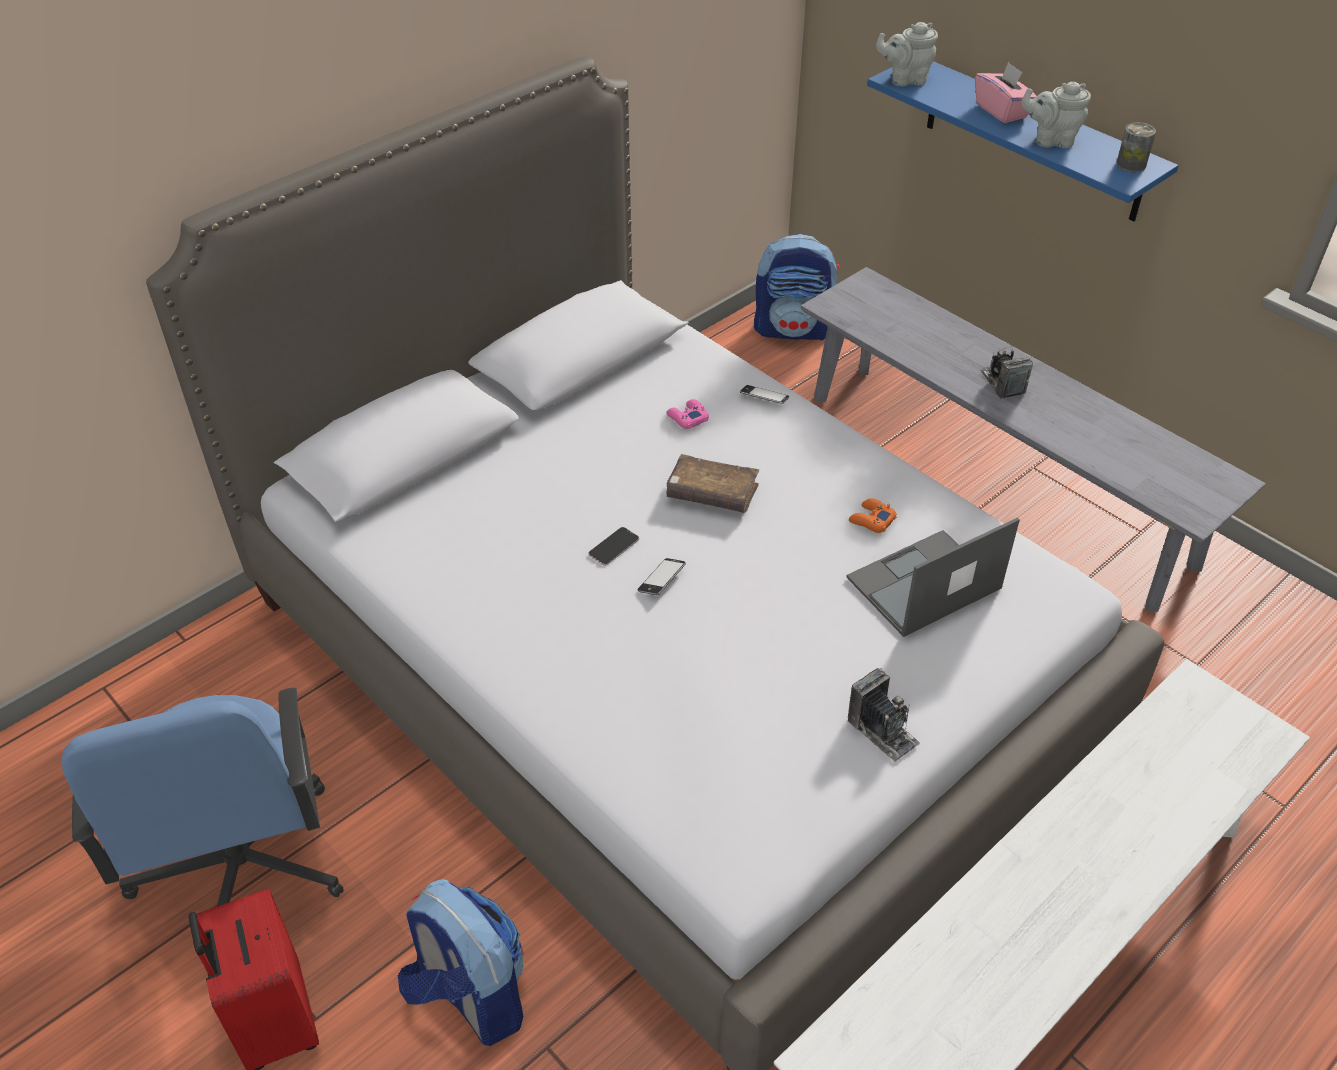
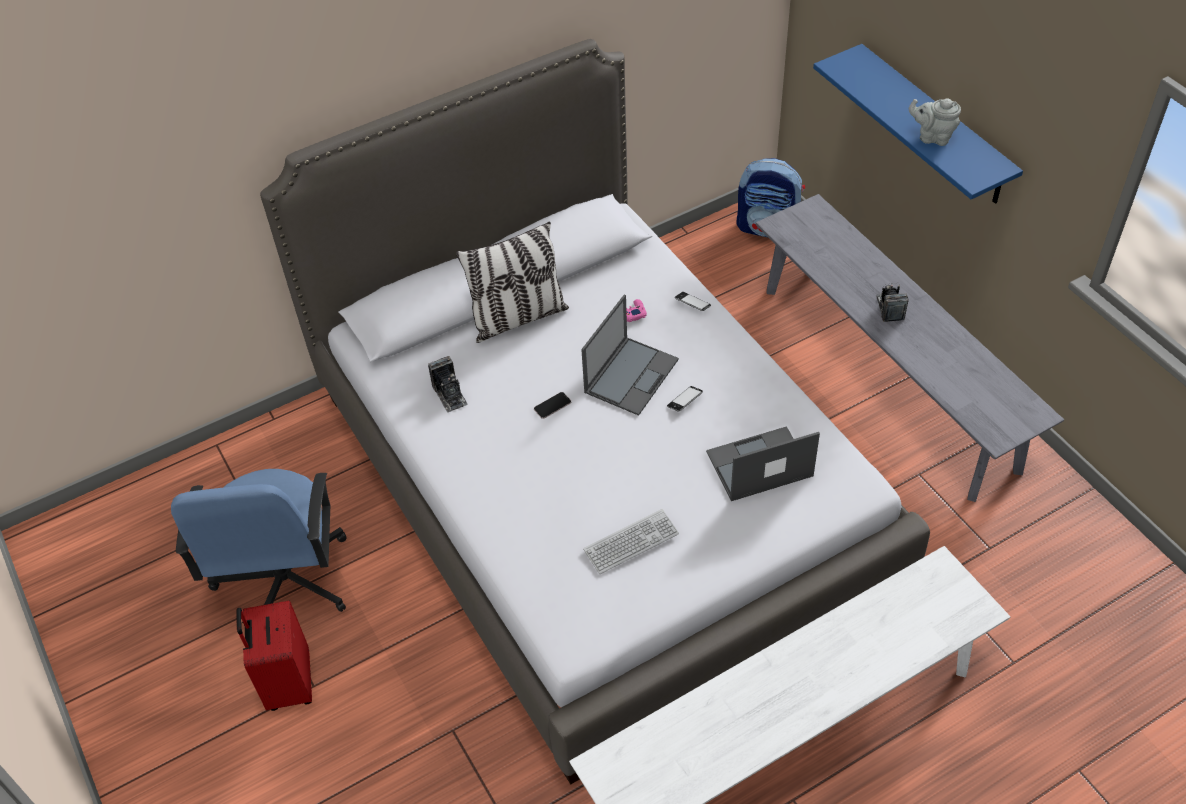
camera: 15 degrees right, 5 degrees up
backpack [398,879,524,1046] -> none
phone [638,558,686,595] -> phone moved to [667,386,703,412]
brown book [667,454,759,513] -> laptop [581,295,679,416]
camera [848,668,920,762] -> camera moved to [428,356,468,413]
orange game controller [849,498,897,533] -> none
grey teapot [876,22,938,86] -> none
pink tissue box [975,62,1037,123] -> none
can [1116,122,1156,172] -> none
none -> pillow [456,222,569,343]
none -> keyboard [583,509,679,574]

